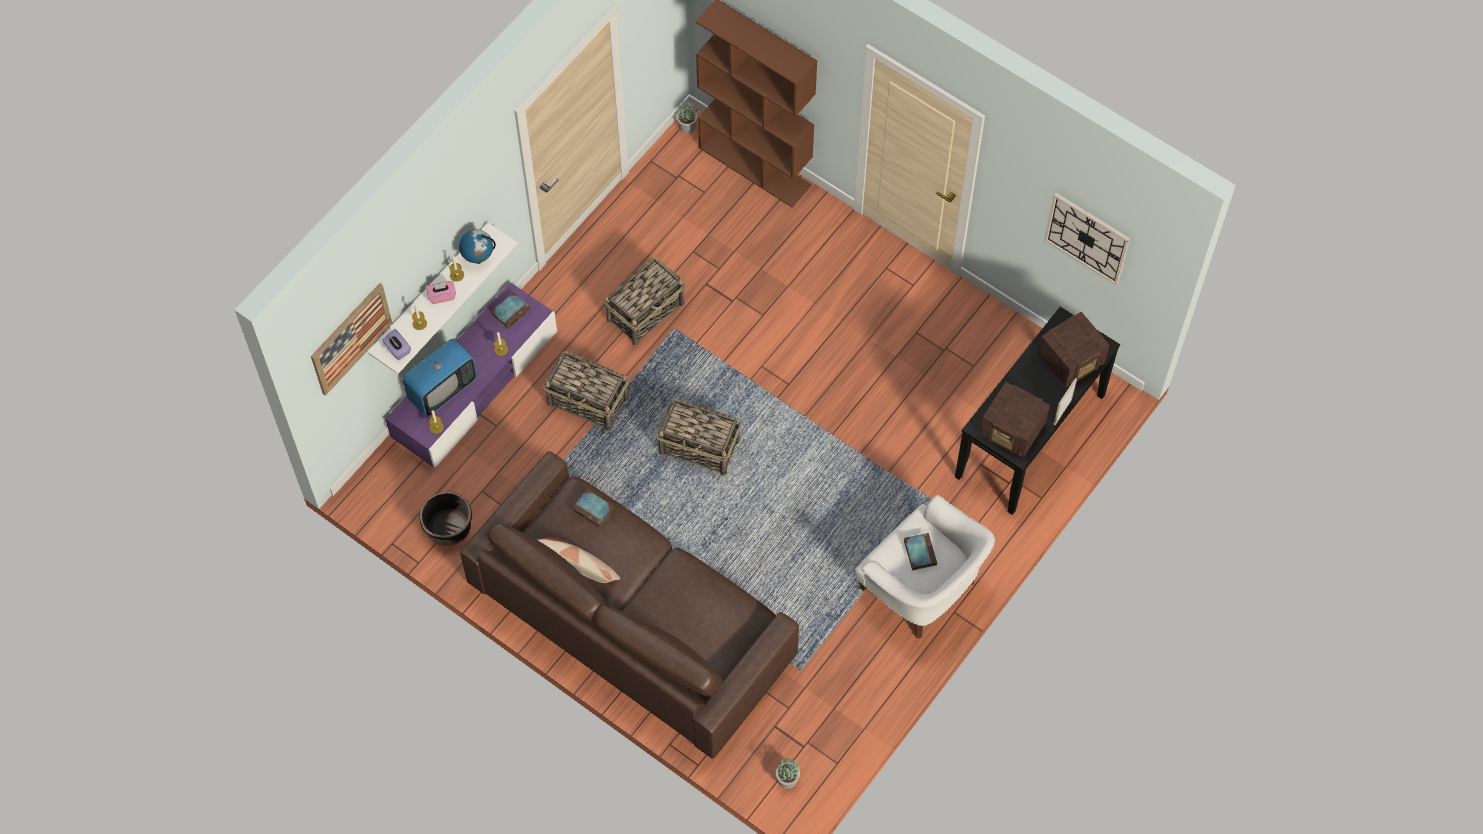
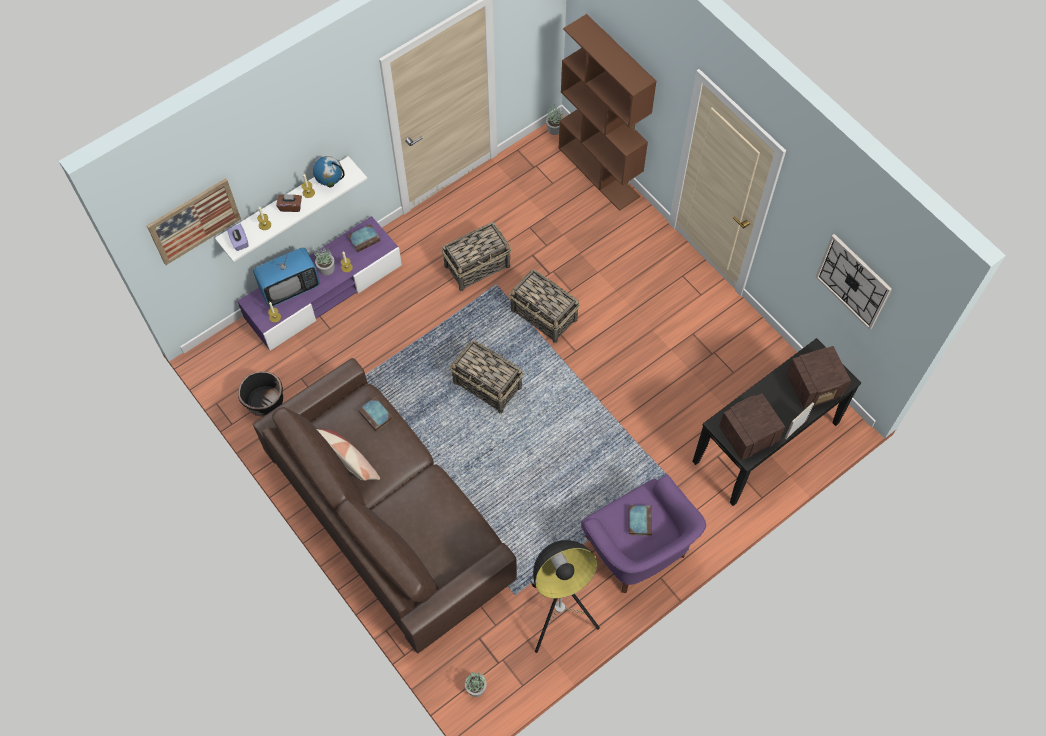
camera: 15 degrees right, 0 degrees up
pink tissue box [426,281,456,304] -> brown tissue box [276,194,302,212]
basket [543,351,628,431] -> basket moved to [509,269,580,343]
white armchair [855,495,995,638] -> purple armchair [581,474,706,593]
radio [980,382,1050,458] -> radio turned 105 degrees clockwise [719,393,785,460]
none -> potted plant [314,246,334,276]
none -> floor lamp [530,540,600,653]

